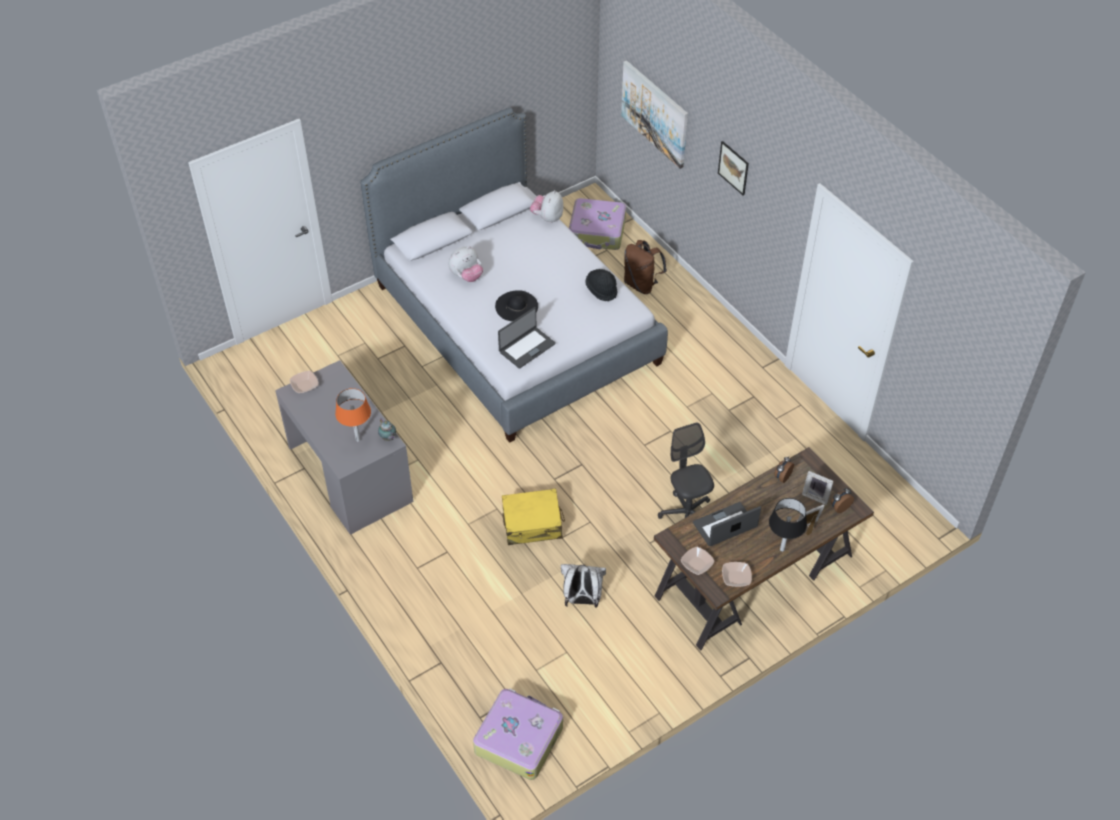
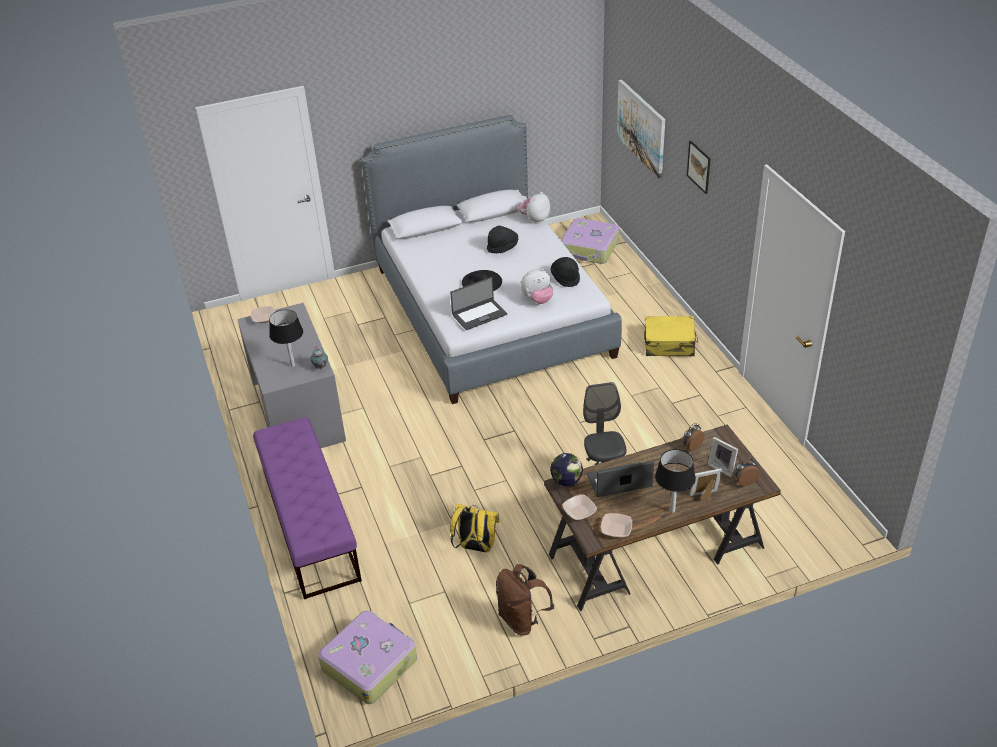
camera: 15 degrees right, 10 degrees down
orange table lamp [335,388,371,442] -> black table lamp [269,309,303,367]
plush toy [449,246,483,282] -> plush toy moved to [521,268,553,304]
yellow suitcase [502,488,565,545] -> yellow suitcase moved to [644,316,699,356]
white backpack [561,564,606,607] -> yellow backpack [450,504,499,552]
brown backpack [624,240,667,294] -> brown backpack moved to [496,564,554,636]
none -> purple bench [253,417,362,599]
none -> black hat [487,226,518,253]
none -> globe [550,453,583,497]

